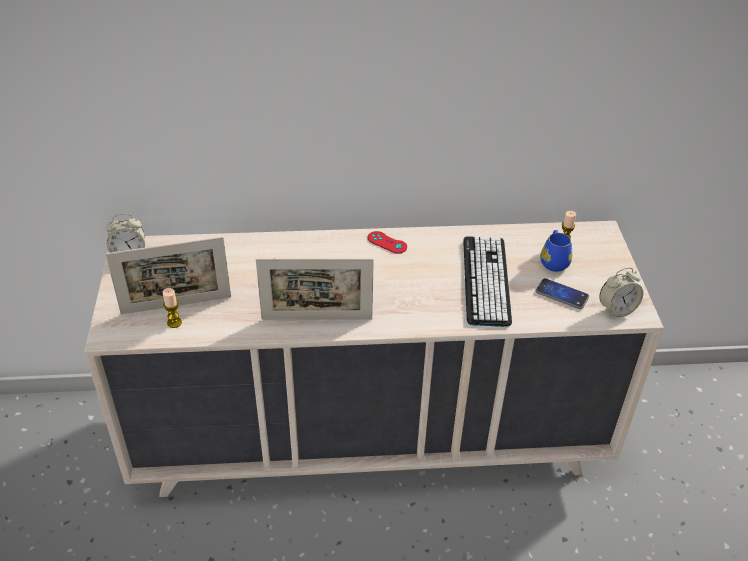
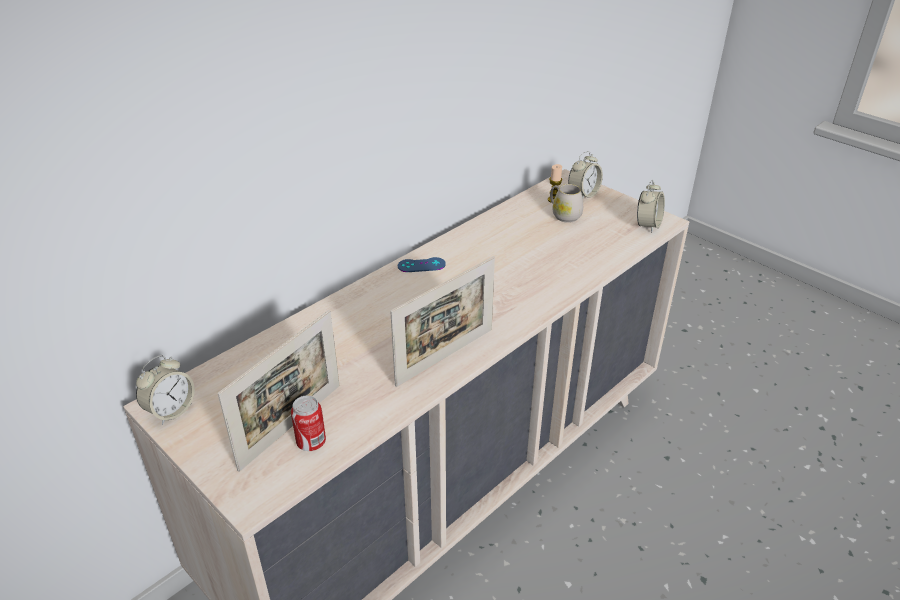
camera: 40 degrees left, 5 degrees down
candle [162,288,182,328] -> can [291,395,326,451]
red game controller [368,231,407,254] -> blue game controller [398,257,446,272]
keyboard [463,236,512,327] -> none
phone [536,278,589,309] -> none
blue mug [540,230,572,272] -> white mug [550,184,583,223]
none -> alarm clock [568,151,603,198]

